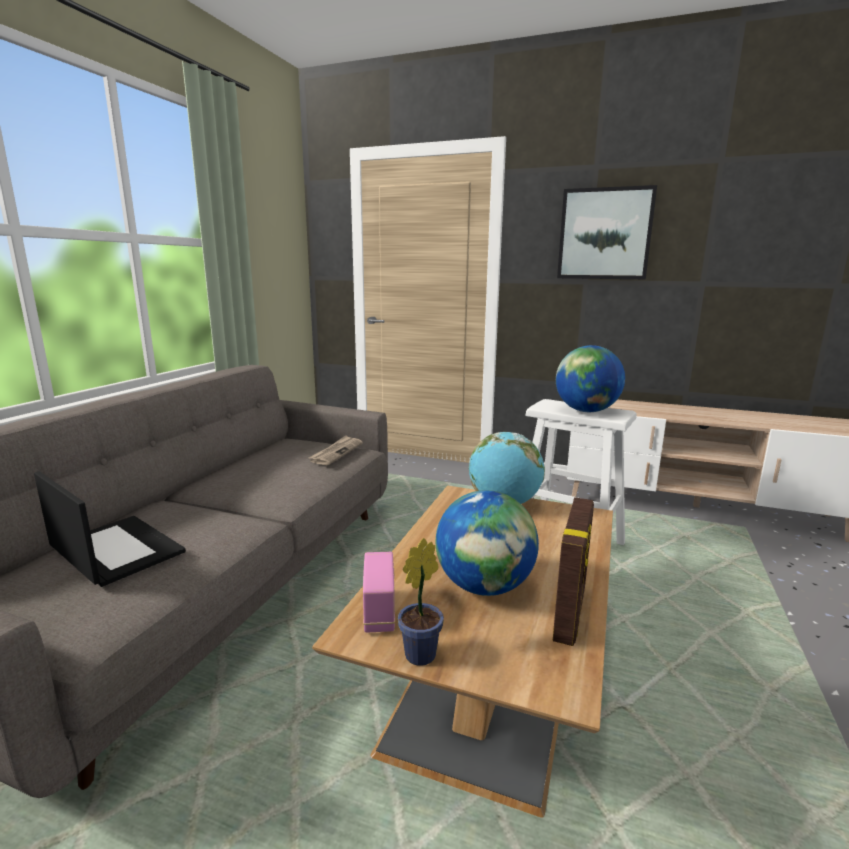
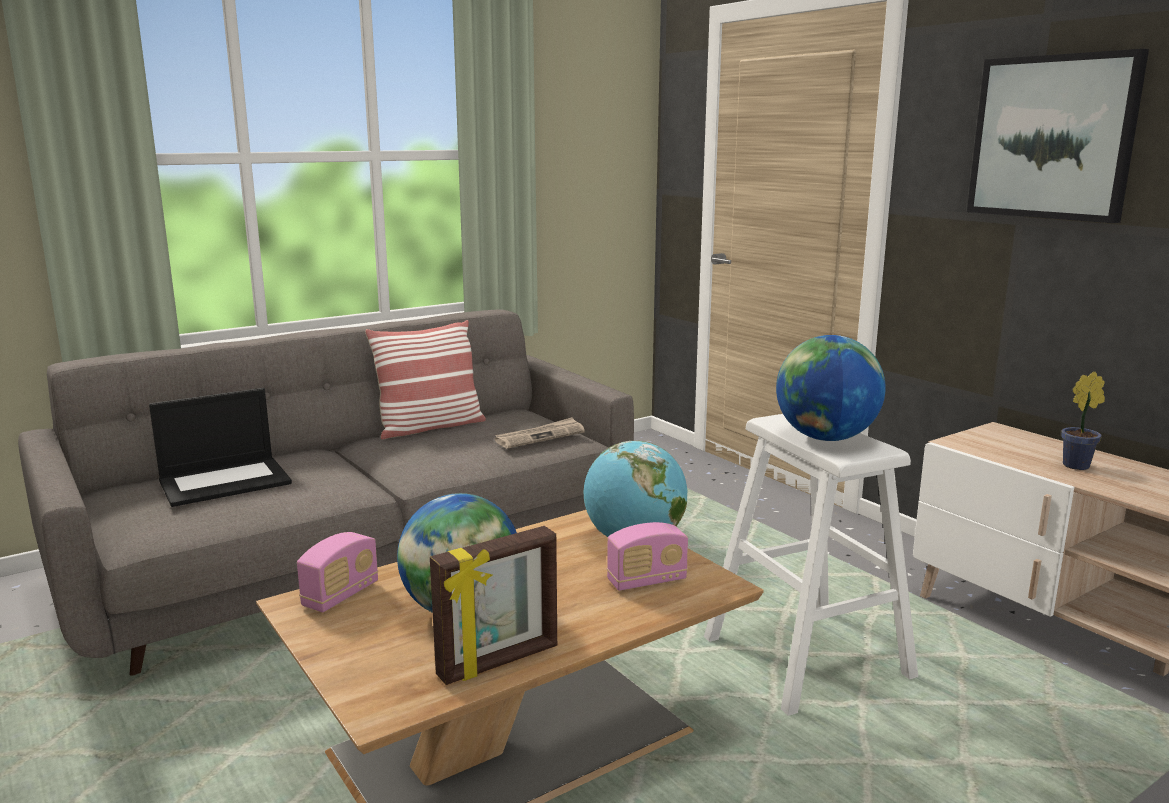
camera: 35 degrees right, 0 degrees up
laptop [34,471,186,587] -> laptop turned 75 degrees clockwise [149,388,292,507]
potted plant [398,538,444,666] -> potted plant moved to [1061,371,1105,470]
none -> pillow [365,320,486,440]
none -> radio [607,522,688,591]

